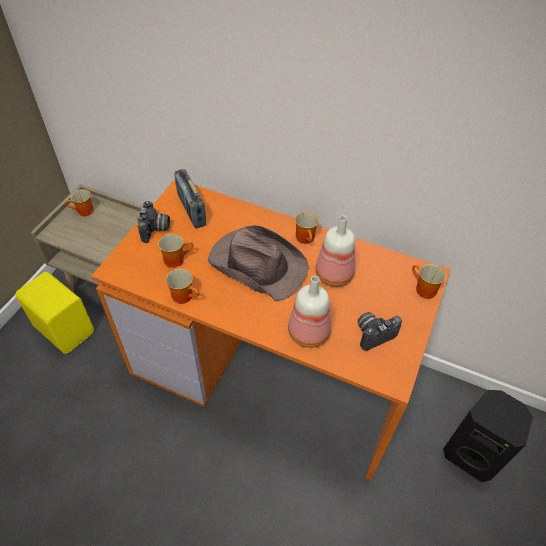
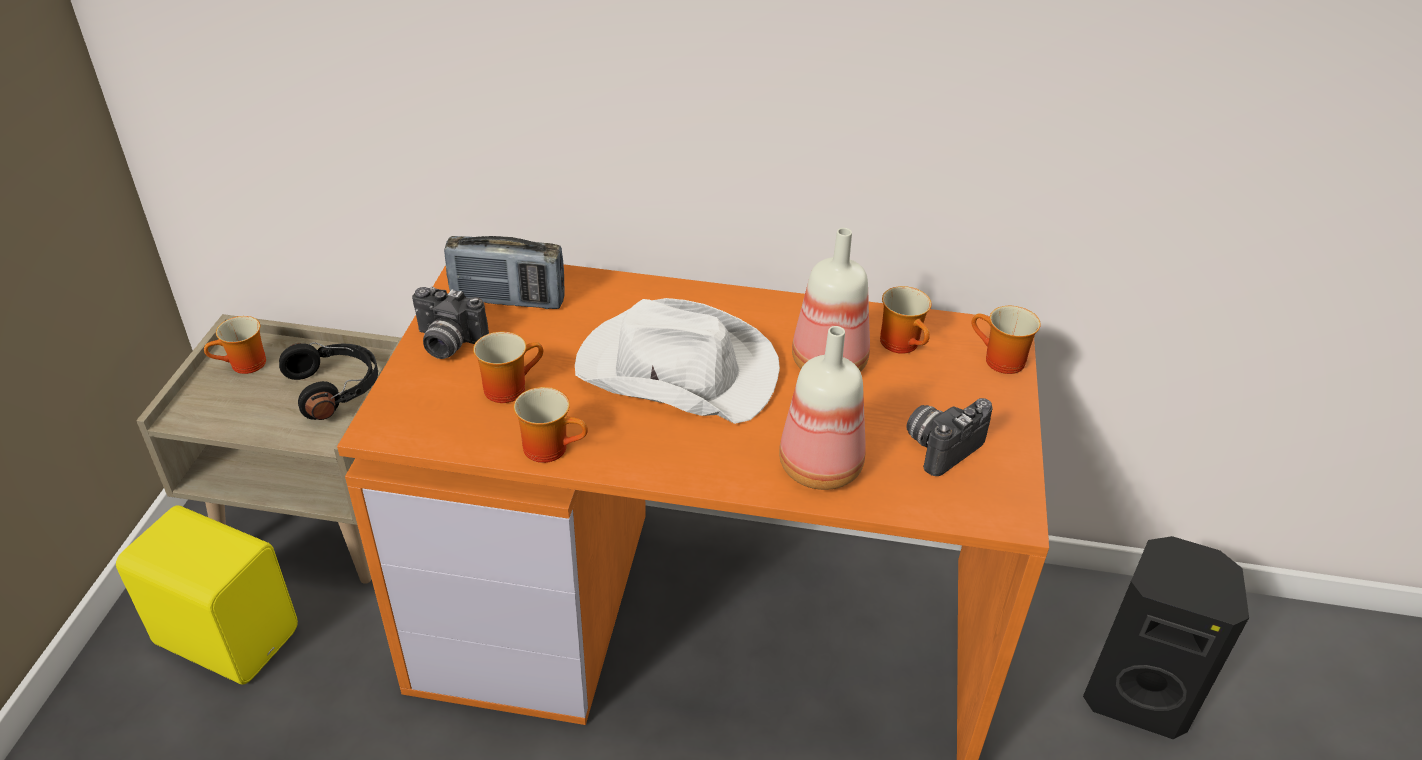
camera: 15 degrees left, 10 degrees down
camera [137,201,170,243] -> camera turned 120 degrees clockwise [412,287,489,359]
radio [174,169,206,228] -> radio turned 45 degrees counterclockwise [444,236,565,309]
brown hat [208,225,308,301] -> white hat [575,298,780,424]
mug [295,211,319,244] -> mug moved to [880,286,932,354]
none -> black headphones [279,342,378,420]

